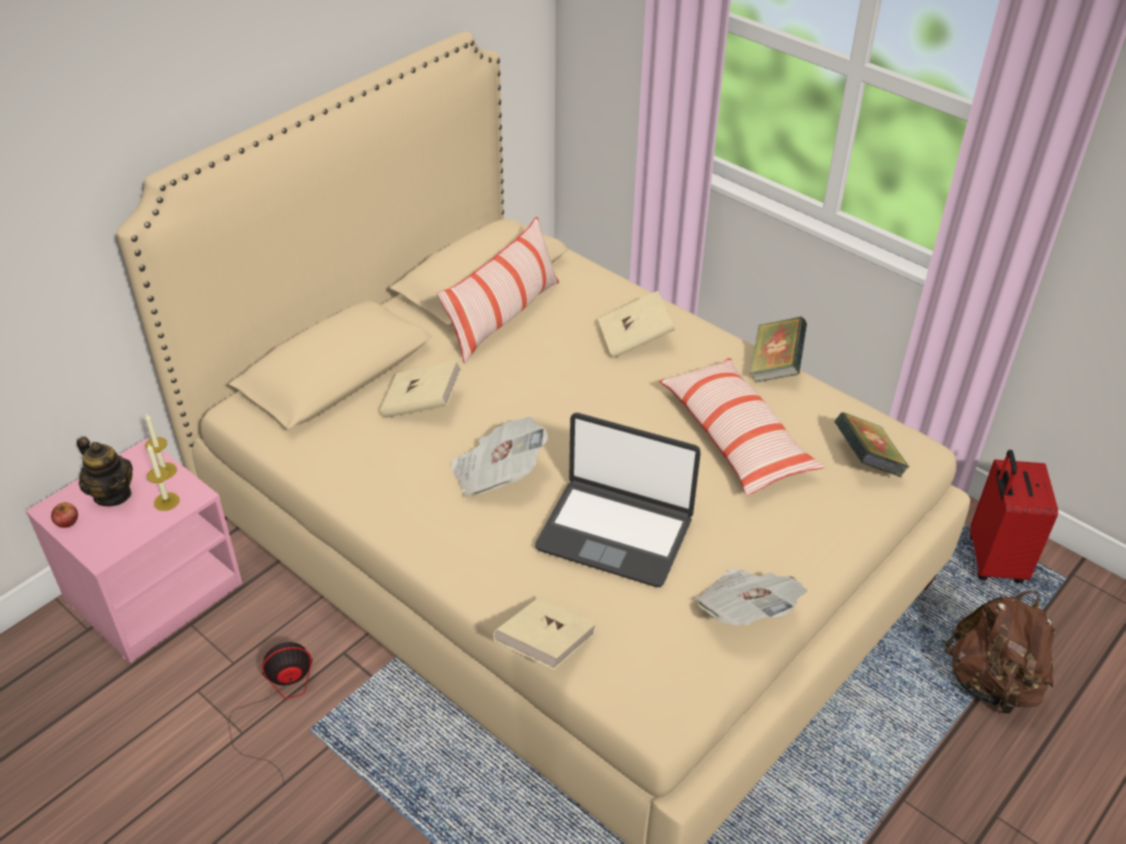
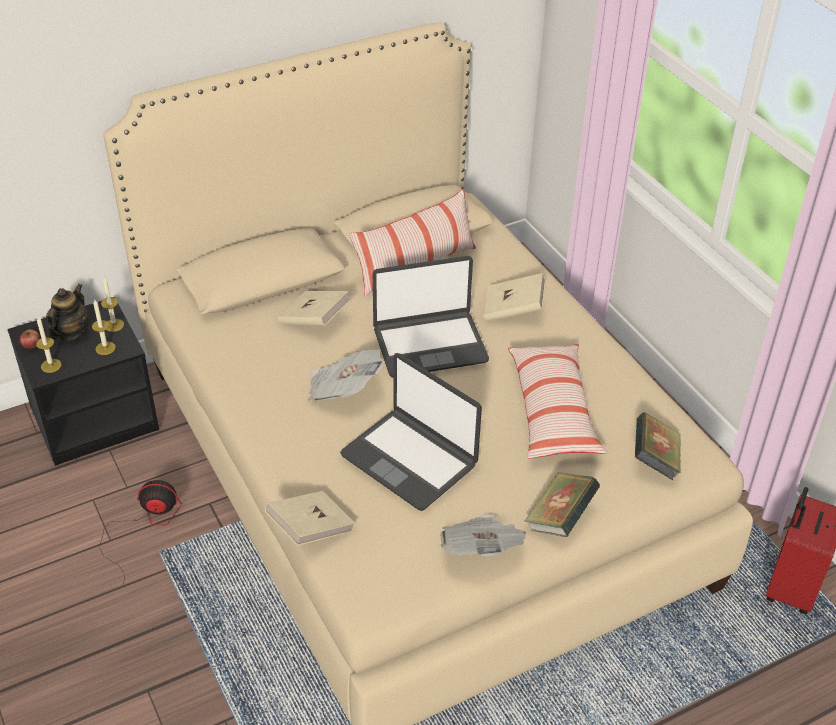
camera: 20 degrees right, 0 degrees up
pink nightstand [26,438,243,663] -> black nightstand [7,297,159,466]
teapot [77,436,133,506] -> teapot turned 135 degrees counterclockwise [46,284,88,341]
book [749,317,807,382] -> book moved to [525,472,600,537]
brown backpack [945,591,1055,715] -> none
none -> candle [36,317,62,373]
none -> laptop [373,256,489,377]

